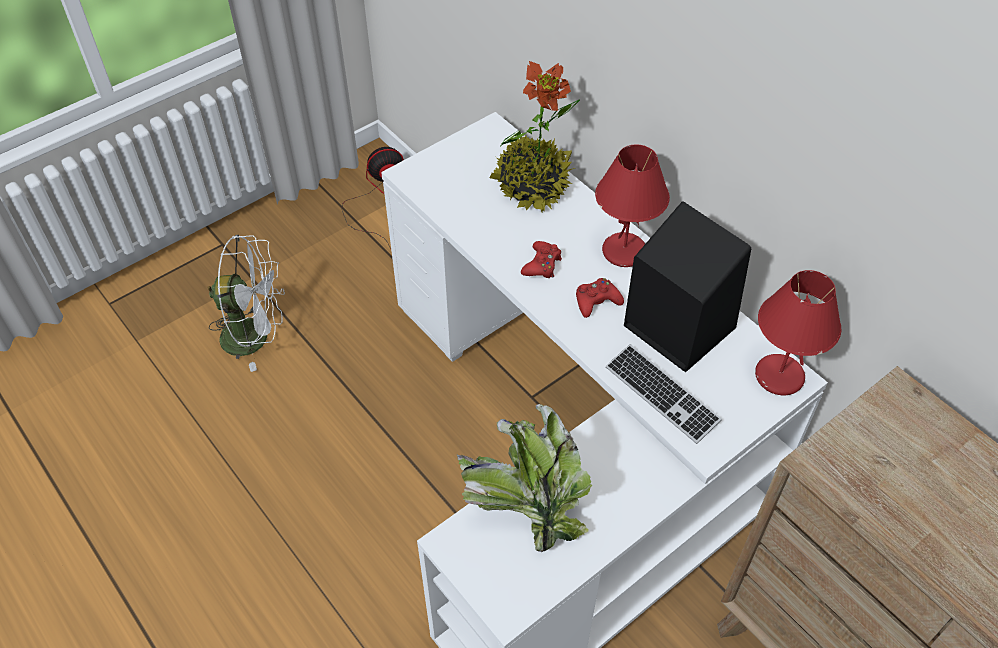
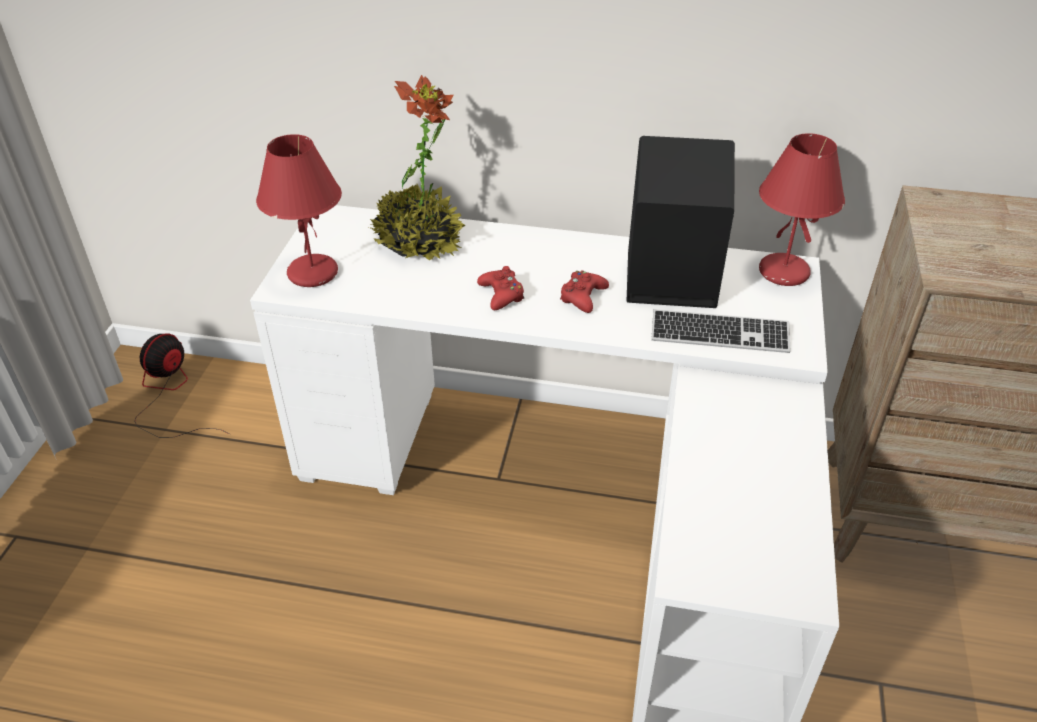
camera: 40 degrees left, 10 degrees down
white fan [207,235,285,372] -> none
potted plant [457,404,592,552] -> none
red table lamp [595,145,670,267] -> red table lamp moved to [256,134,342,287]

